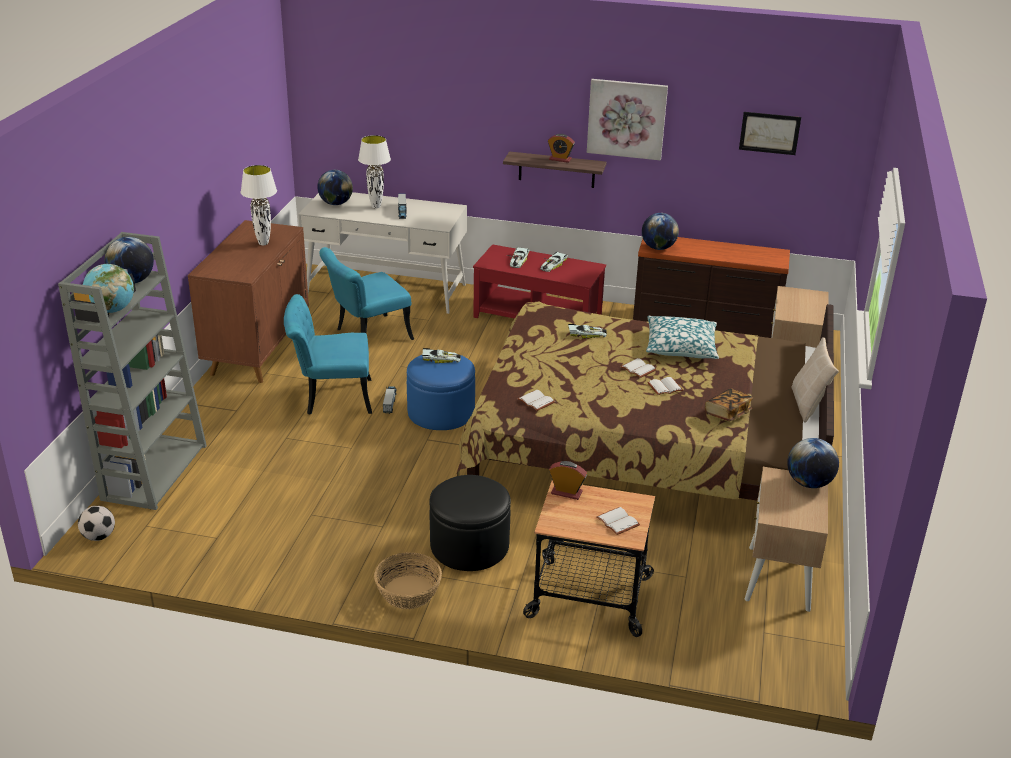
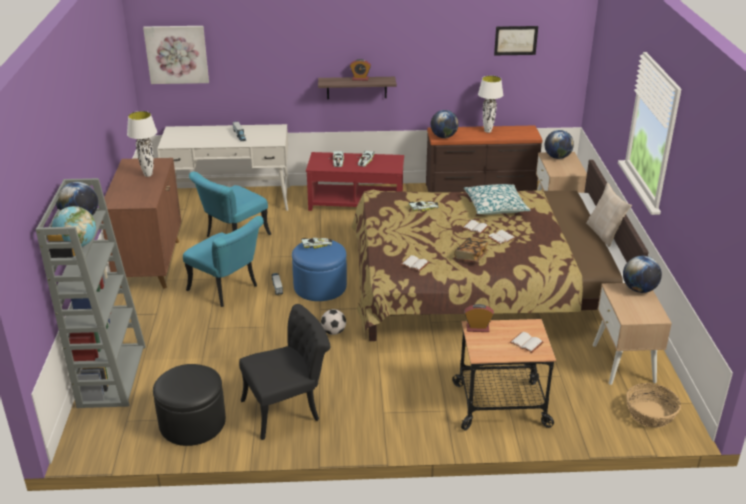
camera: 15 degrees left, 0 degrees up
football [78,506,115,541] -> football moved to [321,309,346,335]
turquoise chair [284,294,372,415] -> turquoise chair turned 120 degrees counterclockwise [183,216,264,307]
globe [317,170,353,205] -> globe moved to [545,130,574,159]
white table lamp [358,135,391,208] -> white table lamp moved to [478,76,503,133]
basket [374,552,442,609] -> basket moved to [626,383,681,428]
black ottoman [429,475,511,571] -> black ottoman moved to [153,364,226,446]
picture [587,79,668,160] -> picture moved to [143,26,209,84]
book [705,389,753,421] -> book moved to [454,238,488,263]
none -> black chair [239,304,330,440]

